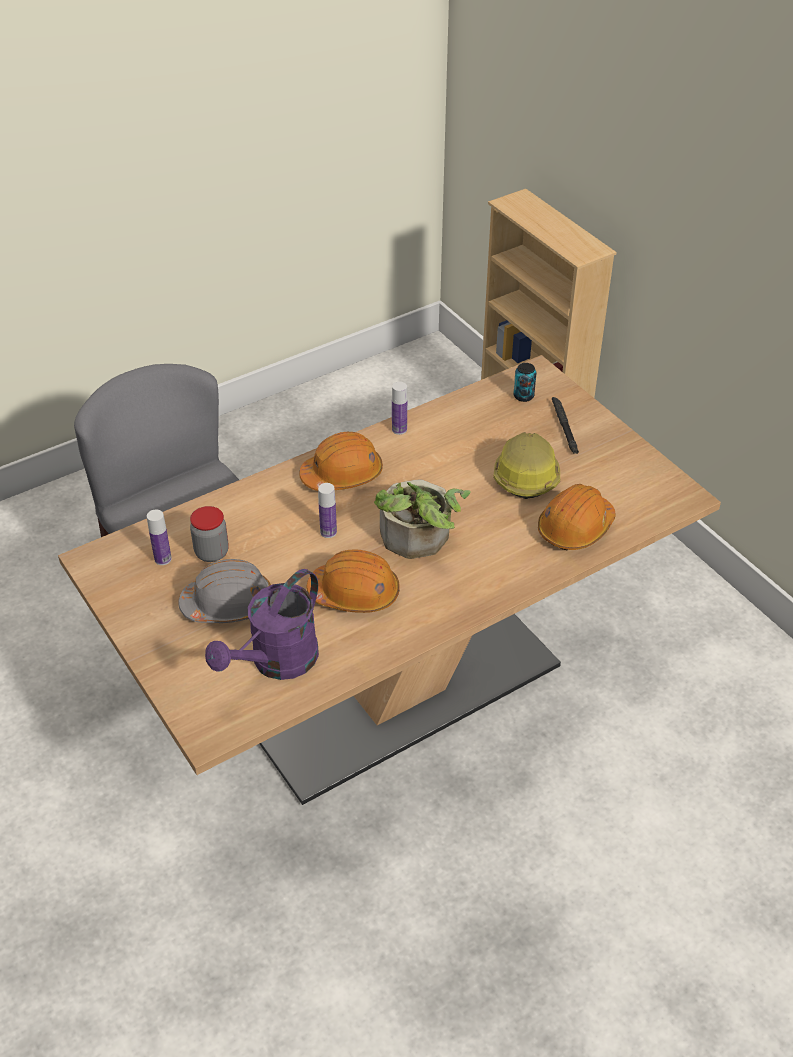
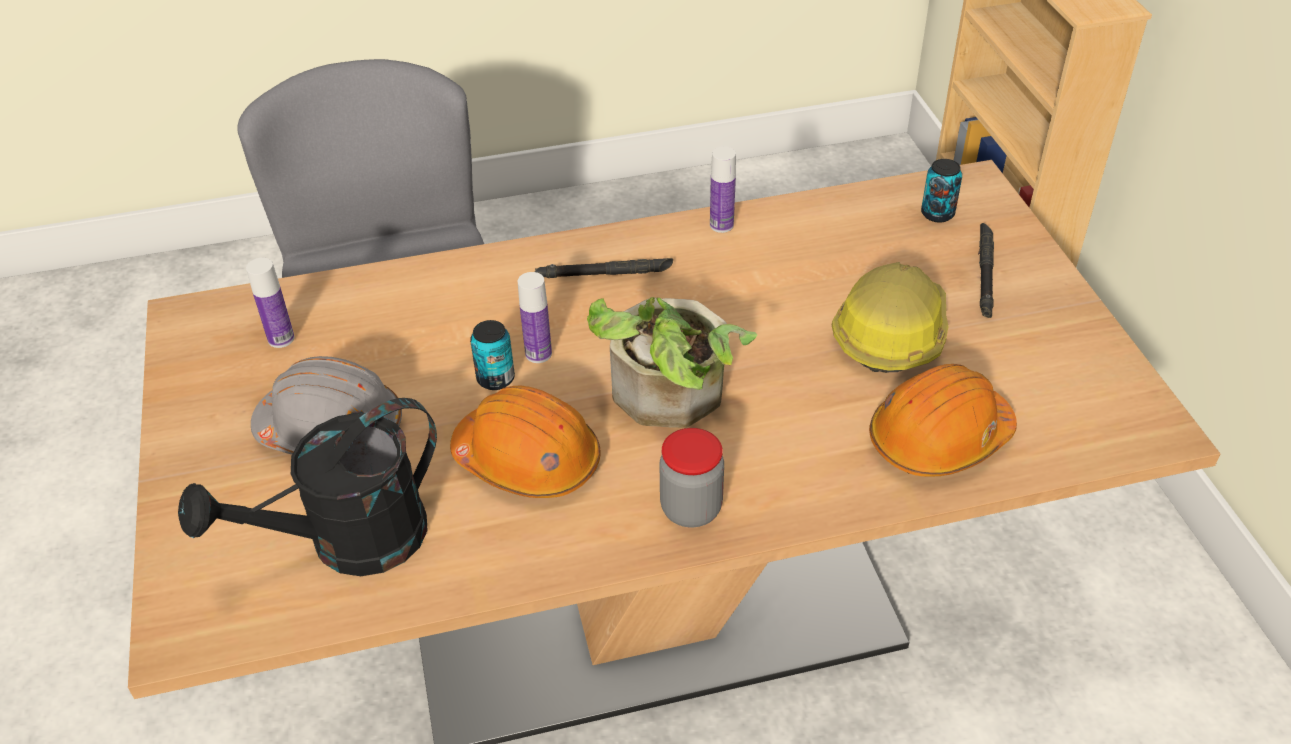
camera: 20 degrees right, 0 degrees up
jar [190,506,228,562] -> jar moved to [660,428,724,527]
purple watering can [205,569,319,680] -> black watering can [178,398,437,576]
orange hard hat [299,432,383,491] -> black flashlight [535,258,673,278]
none -> can [470,320,515,390]

